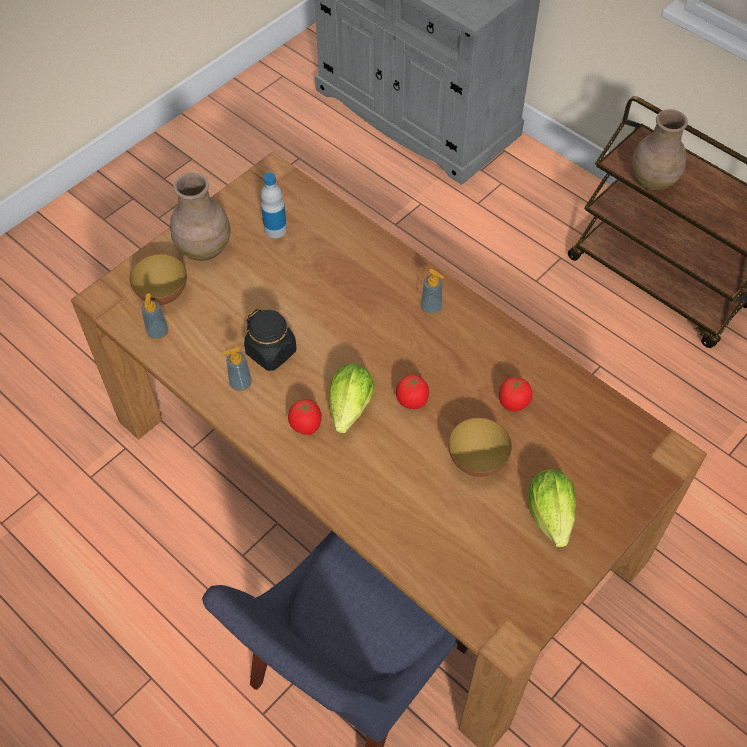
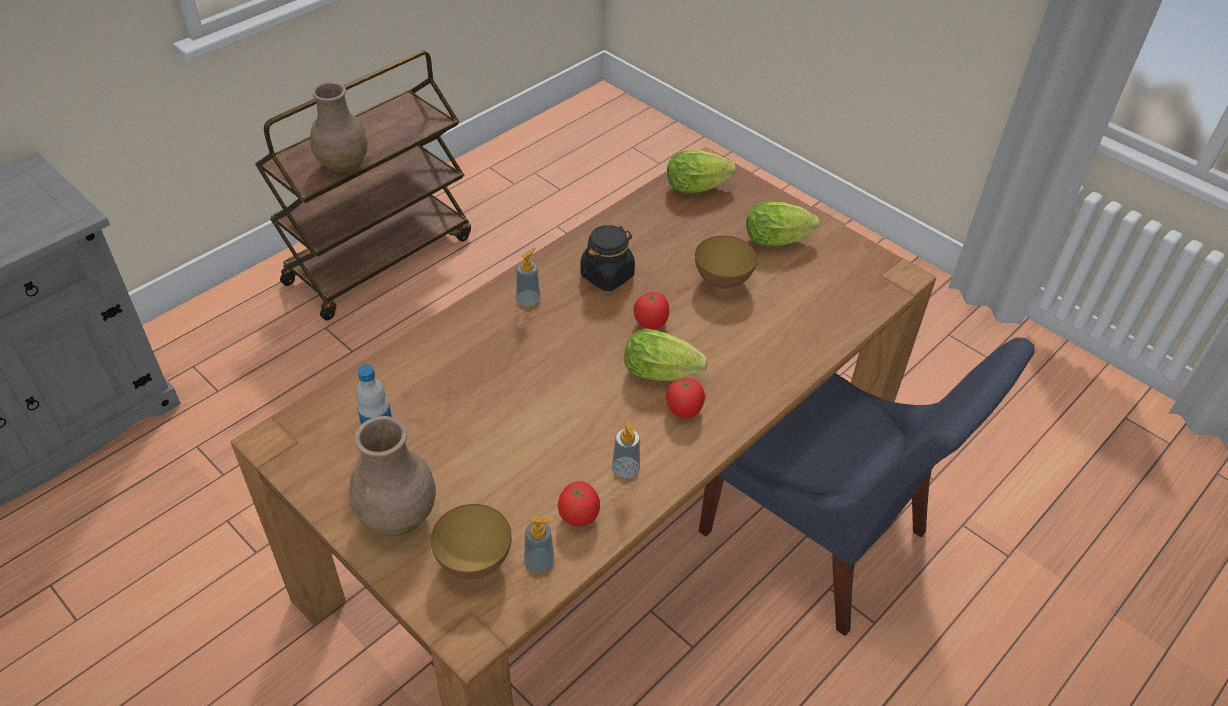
camera: 90 degrees left, 10 degrees down
black jar [244,309,296,371] -> black jar moved to [580,225,635,291]
tomato [499,376,532,411] -> tomato moved to [558,481,600,526]
none -> lettuce [667,150,736,193]

